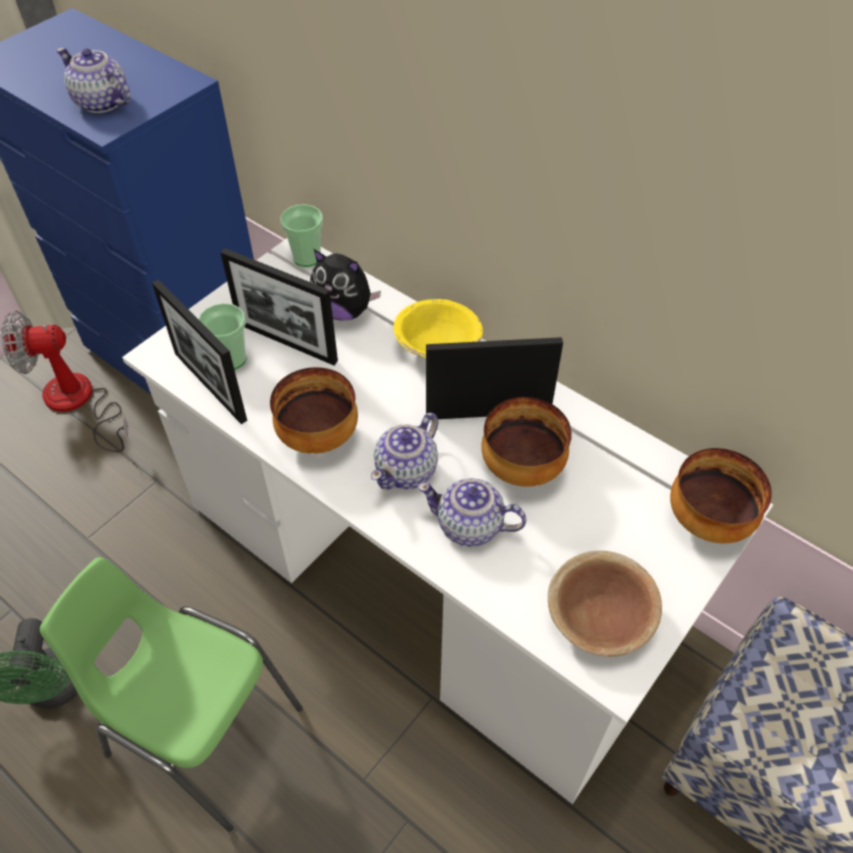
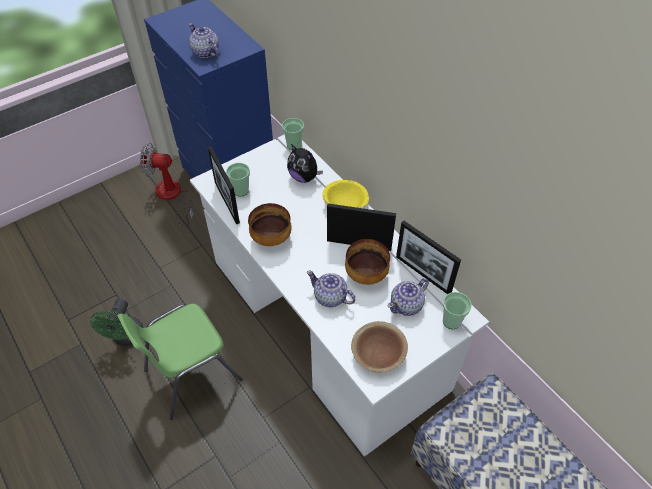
camera: 15 degrees right, 0 degrees up
green chair [40,557,303,832] -> green chair turned 75 degrees counterclockwise [118,304,243,420]
picture frame [220,248,338,365] -> picture frame moved to [396,221,461,294]
teapot [371,413,438,490] -> teapot moved to [388,278,429,316]
bowl [670,448,772,543] -> cup [443,292,471,329]

